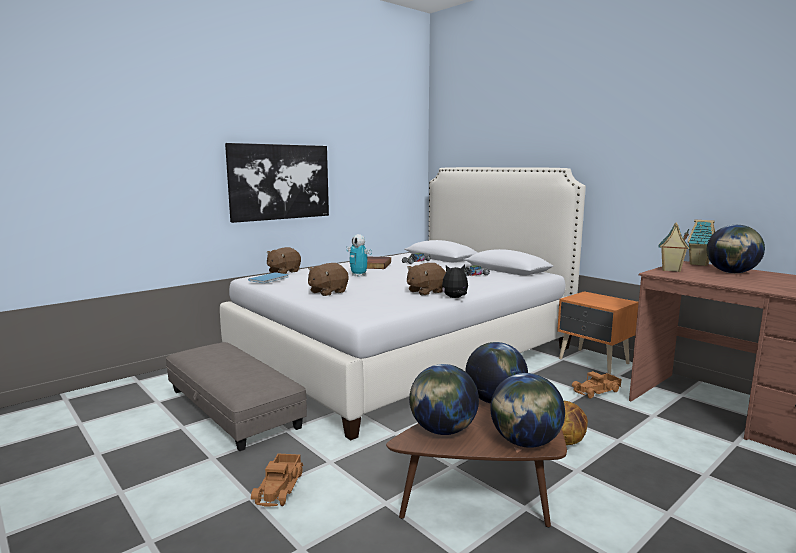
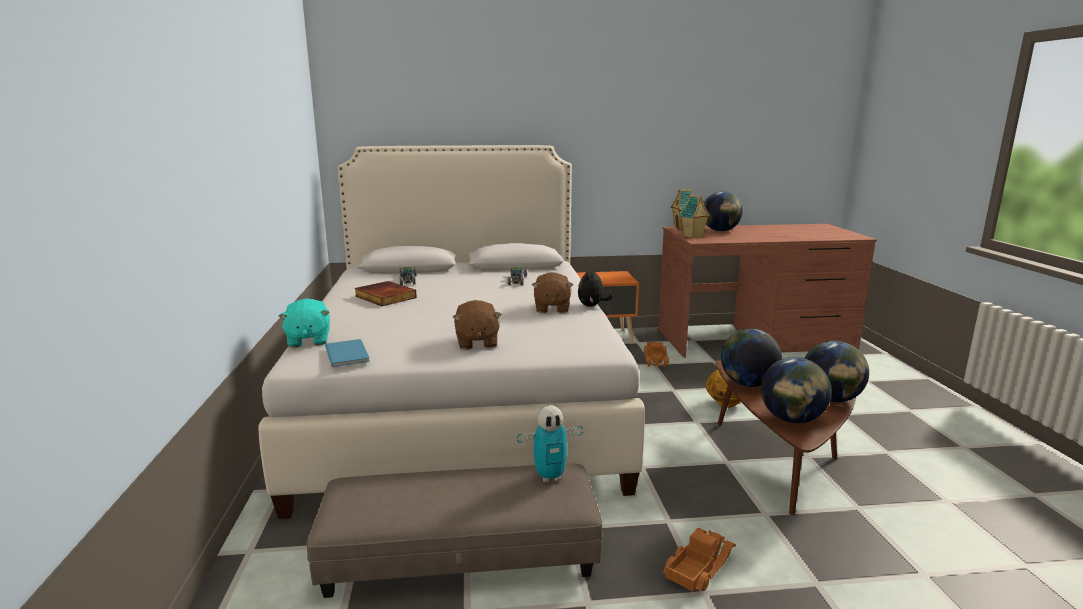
camera: 55 degrees left, 5 degrees up
picture [225,143,329,223] -> none
toy truck [251,454,304,507] -> toy truck turned 90 degrees counterclockwise [663,528,736,591]
brown plush toy [267,247,301,274] -> turquoise plush toy [278,299,330,348]
toy robot [346,234,372,277] -> toy robot moved to [517,405,583,482]

